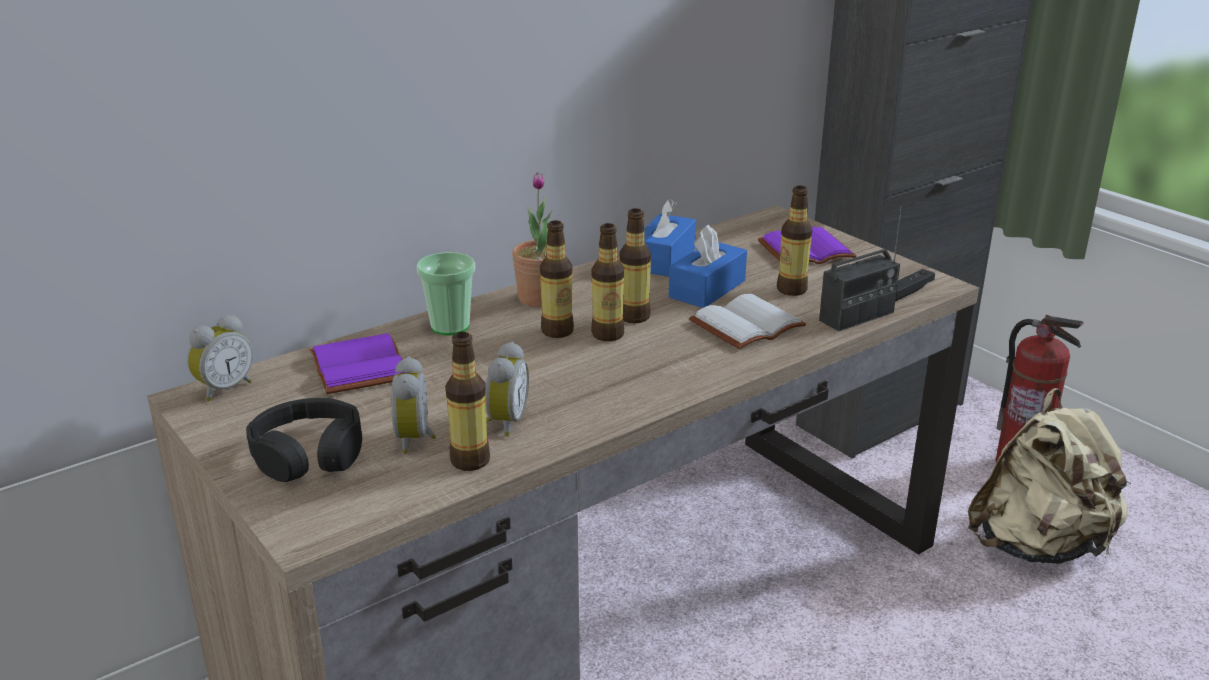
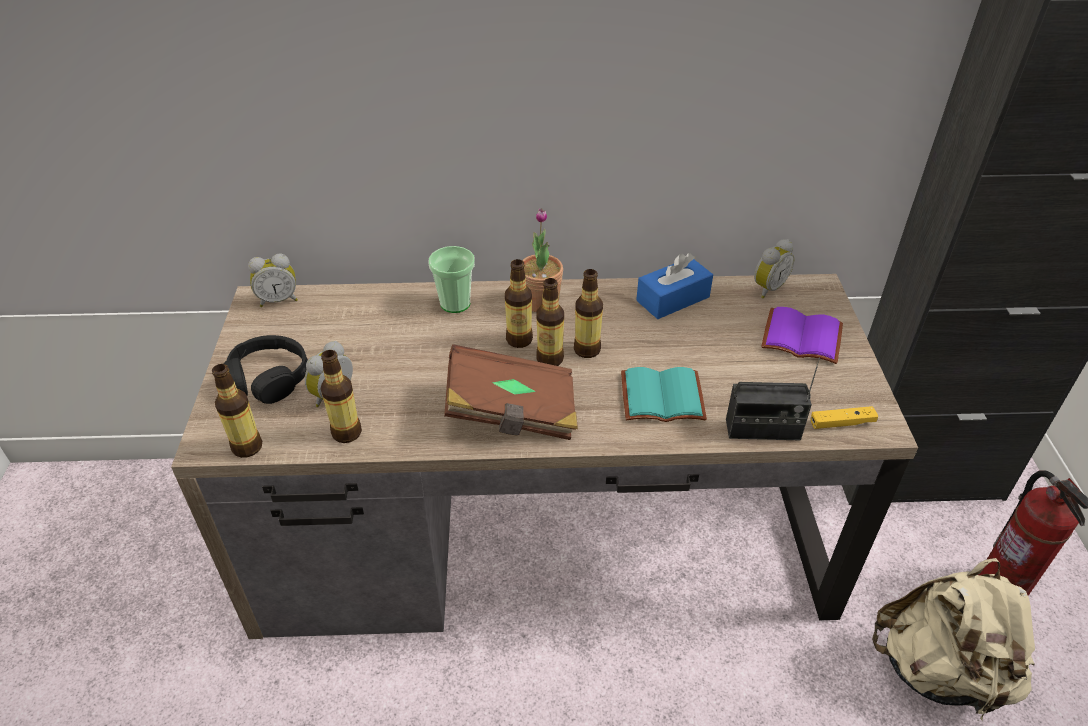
camera: 35 degrees right, 15 degrees up
purple book [310,333,408,394] -> none
alarm clock [486,342,529,437] -> alarm clock moved to [754,239,794,299]
blue tissue box [669,224,747,308] -> none
white book [689,294,806,349] -> turquoise book [621,367,707,422]
bottle [777,186,812,296] -> bottle moved to [212,364,262,458]
black game controller [895,269,935,301] -> yellow game controller [811,406,878,429]
none -> brown book [444,344,578,440]

